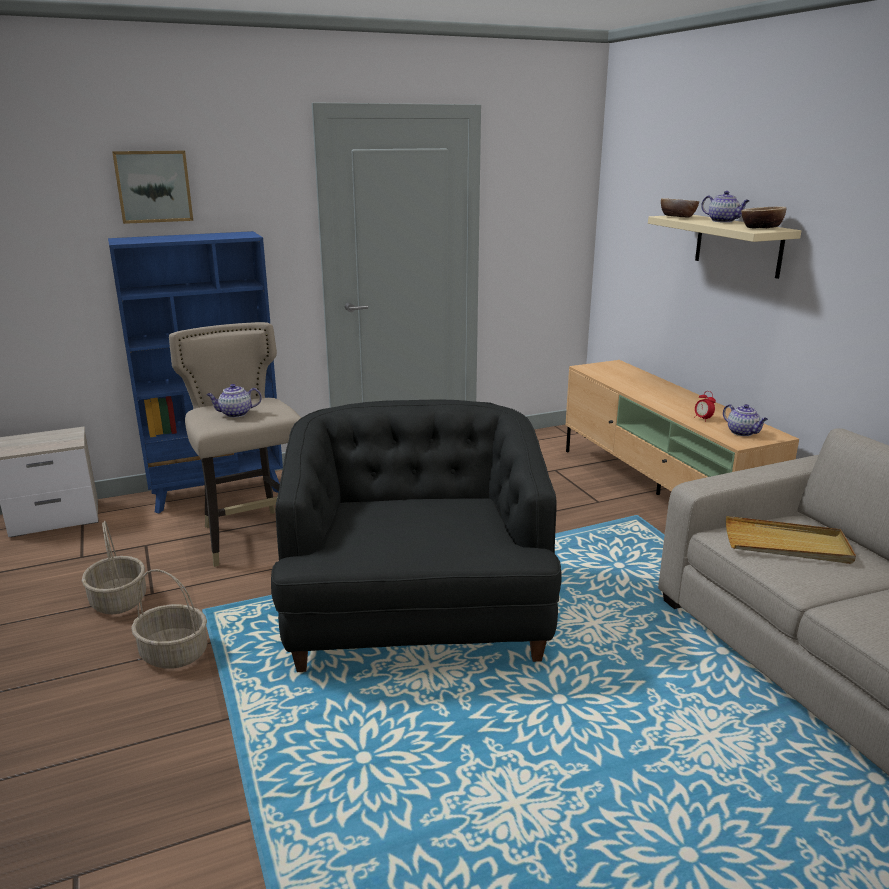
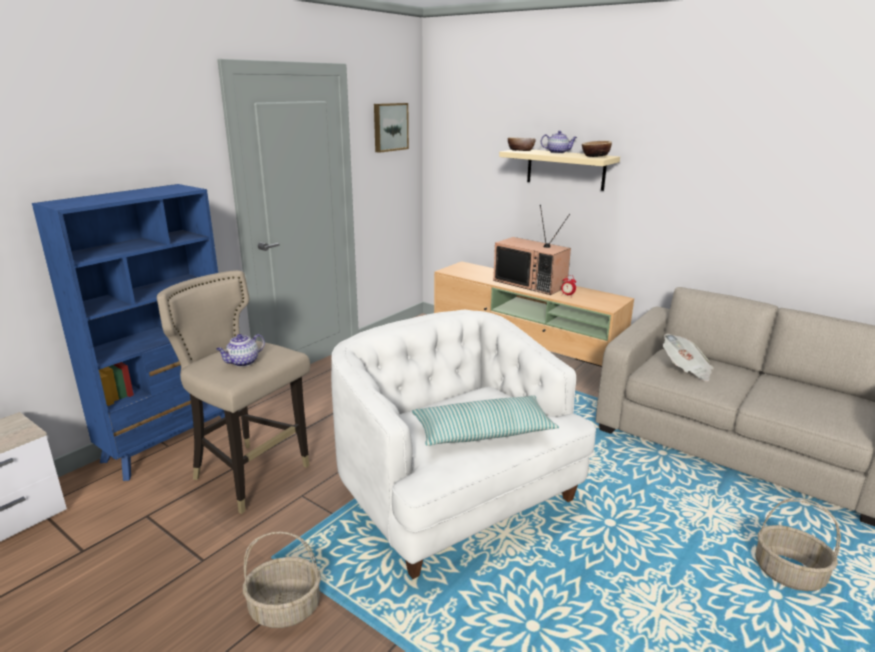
camera: 30 degrees left, 0 degrees up
basket [82,521,146,614] -> basket moved to [755,498,841,591]
picture [112,151,193,224] -> picture moved to [374,103,409,153]
black armchair [271,399,561,672] -> white armchair [331,309,596,579]
teapot [723,404,768,436] -> none
beige tray [726,516,856,564] -> newspaper [663,333,714,382]
none -> pillow [412,395,559,446]
none -> television [493,205,571,295]

